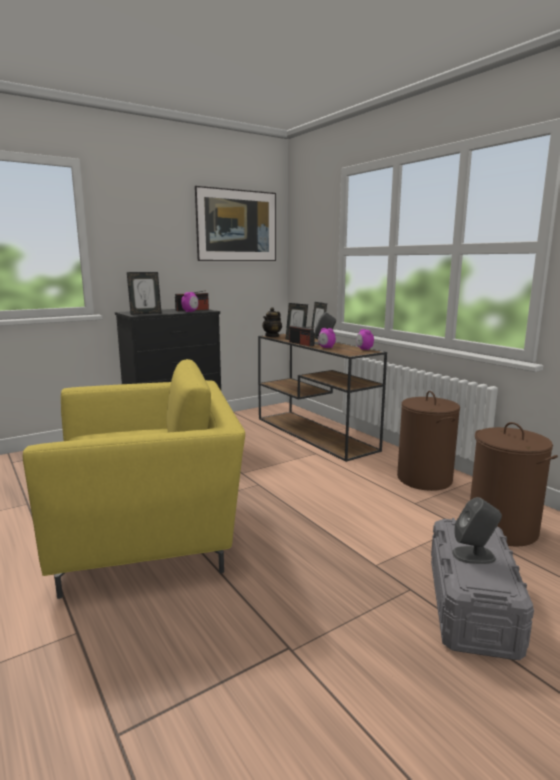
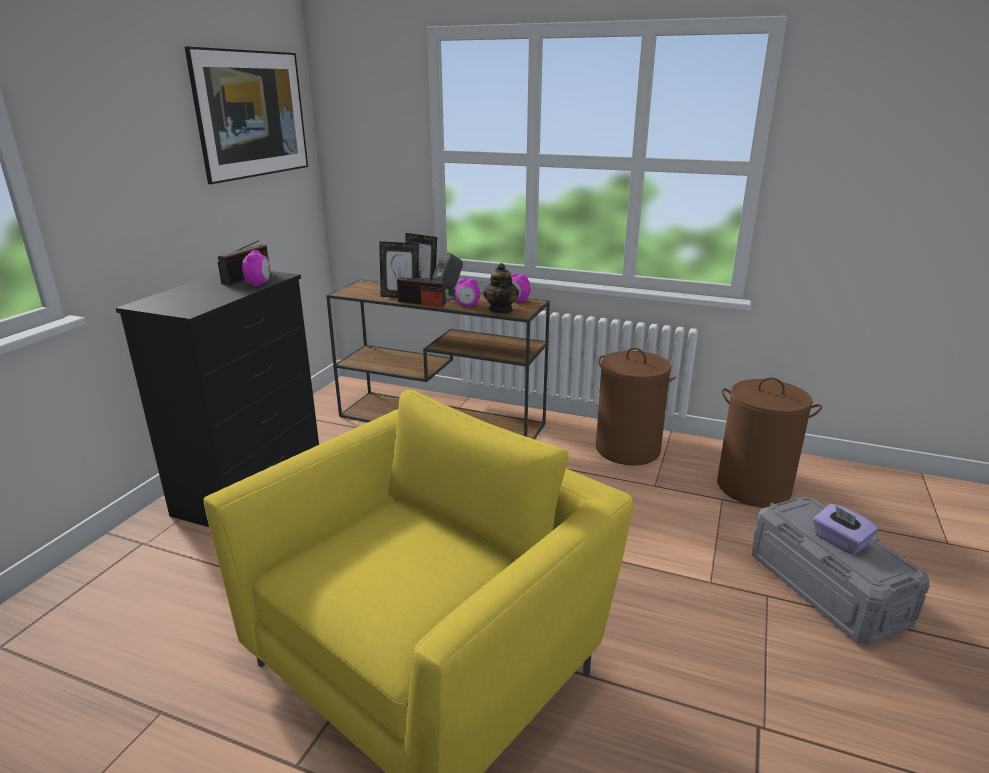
camera: 35 degrees left, 10 degrees up
picture frame [127,272,161,315] -> none
teapot [262,307,282,337] -> teapot moved to [483,263,519,313]
grey speaker [452,497,502,564] -> purple tissue box [813,503,878,555]

